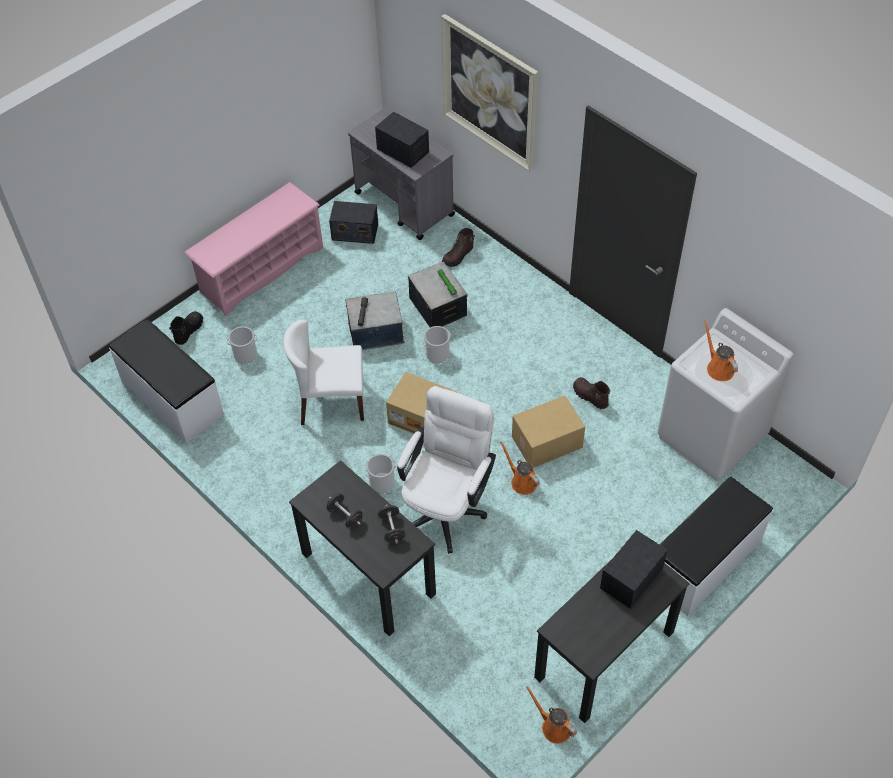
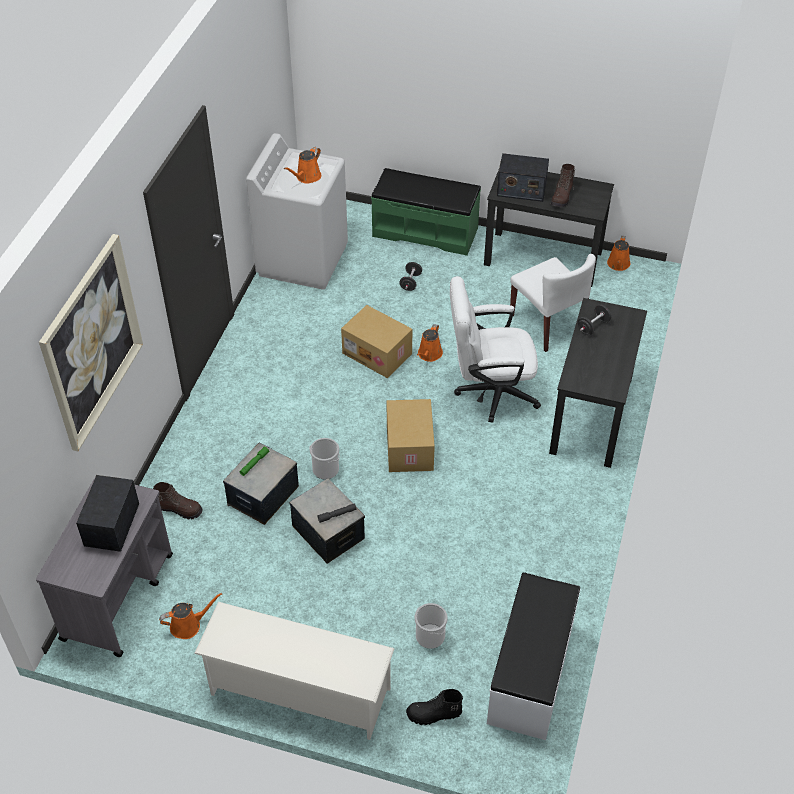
camera: 120 degrees left, 5 degrees down
pink shoe rack [184,182,323,317] -> white shoe rack [194,602,395,740]
white chair [283,320,364,425] -> white chair moved to [510,254,596,352]
black dumbbell [327,493,363,528] -> black dumbbell moved to [399,262,422,291]
radio [329,201,378,244] -> orange watering can [159,593,222,639]
bucket [365,454,396,493] -> none
brown boot [573,377,610,409] -> brown boot moved to [551,164,575,207]
white bench [660,476,773,616] -> green bench [371,168,481,256]

